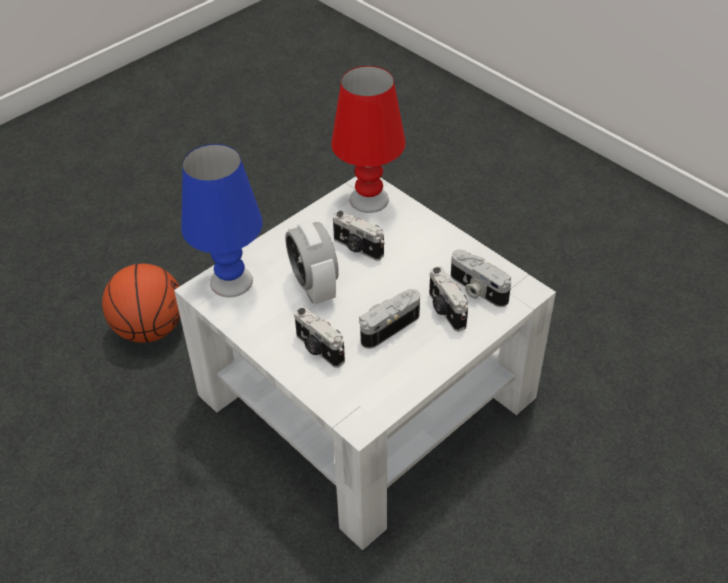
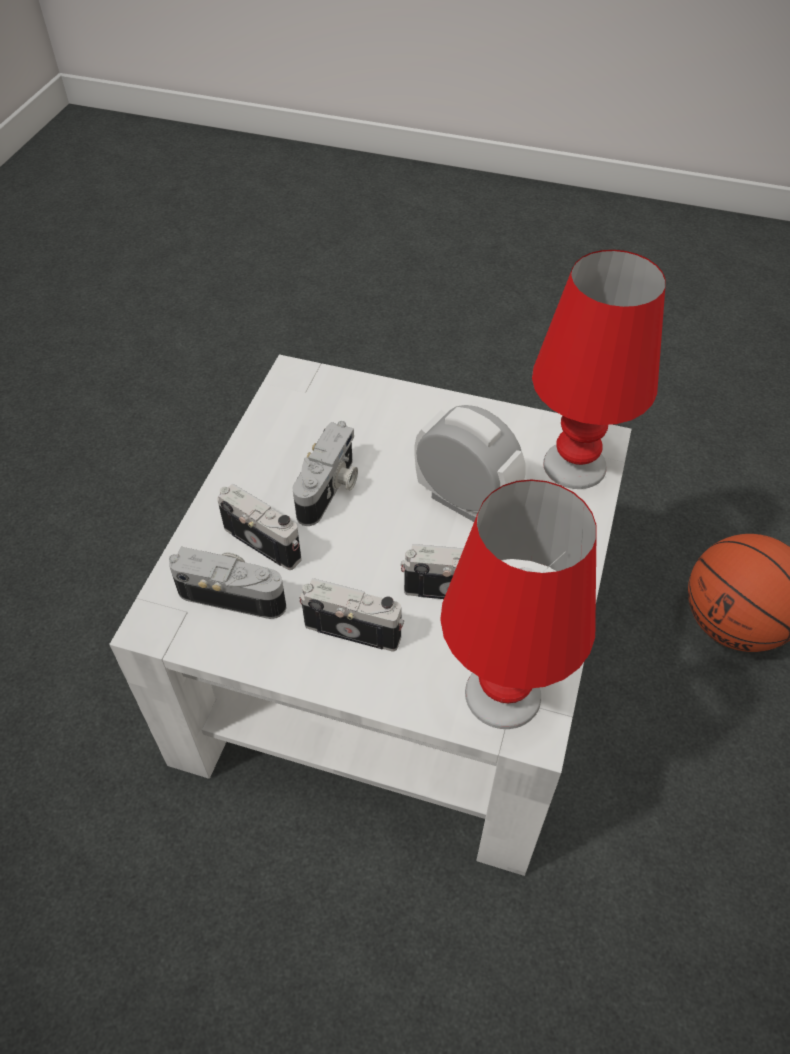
camera: 150 degrees right, 5 degrees up
blue table lamp [181,144,263,297] -> red table lamp [532,250,666,489]
camera [294,306,345,368] -> camera moved to [299,578,404,652]

